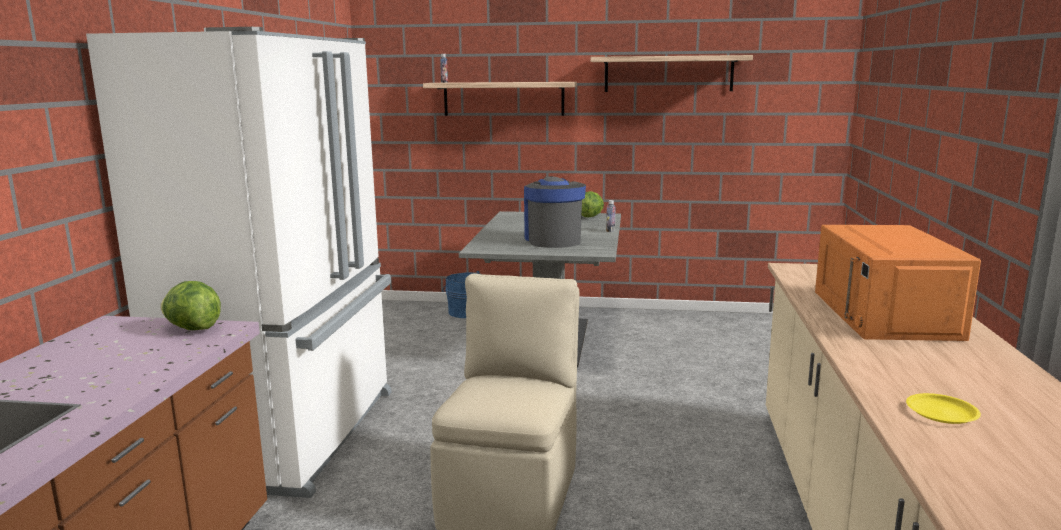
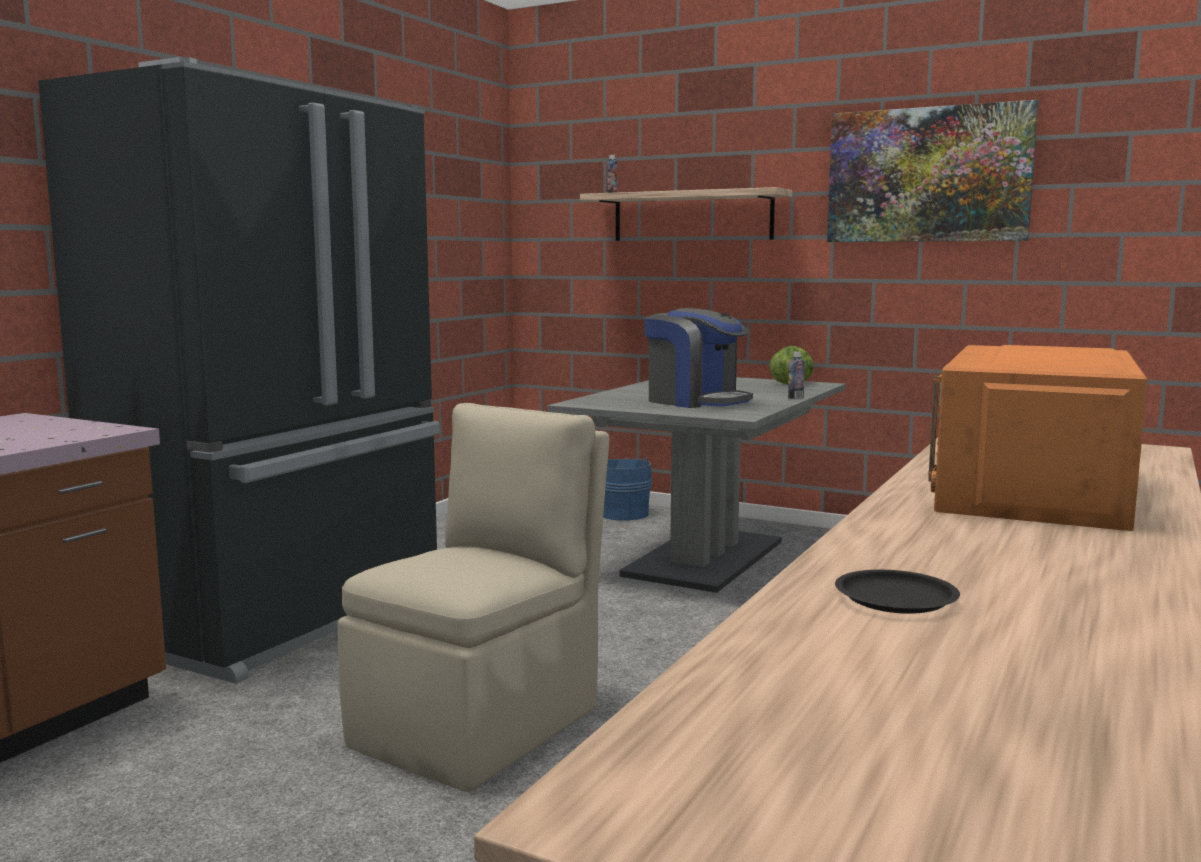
camera: 20 degrees right, 5 degrees down
white fridge [86,27,392,498] -> black fridge [38,57,440,684]
lettuce [161,281,221,330] -> none
coffee machine [524,176,586,248] -> coffee machine turned 120 degrees clockwise [644,308,753,408]
shelf [591,55,753,92] -> picture [827,100,1038,242]
yellow plate [906,393,981,424] -> black plate [835,570,960,614]

